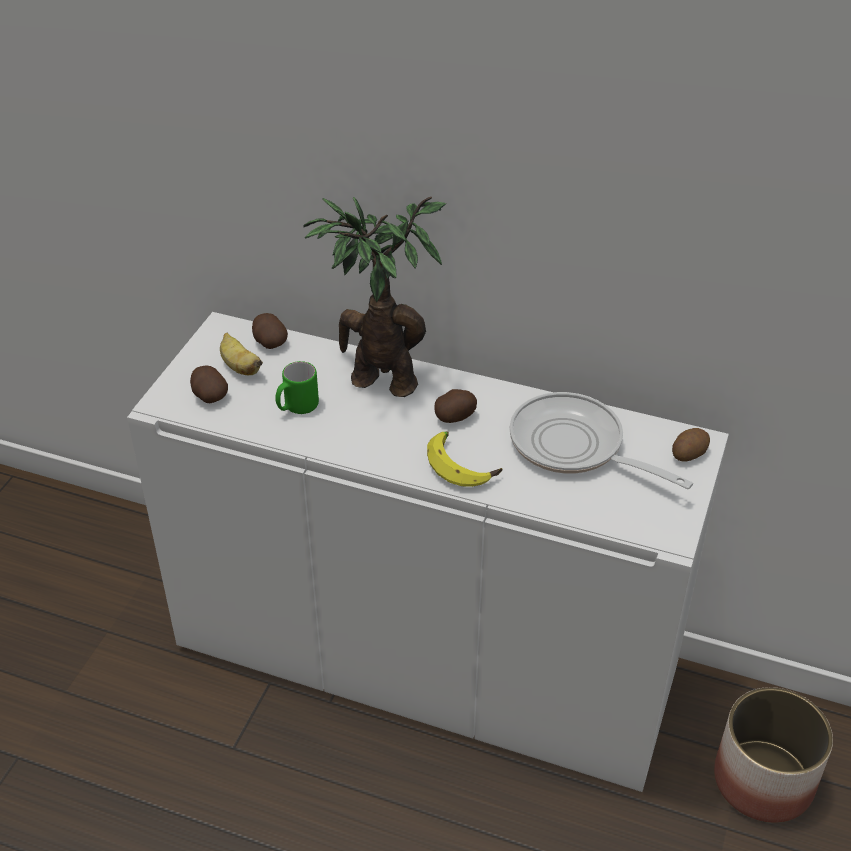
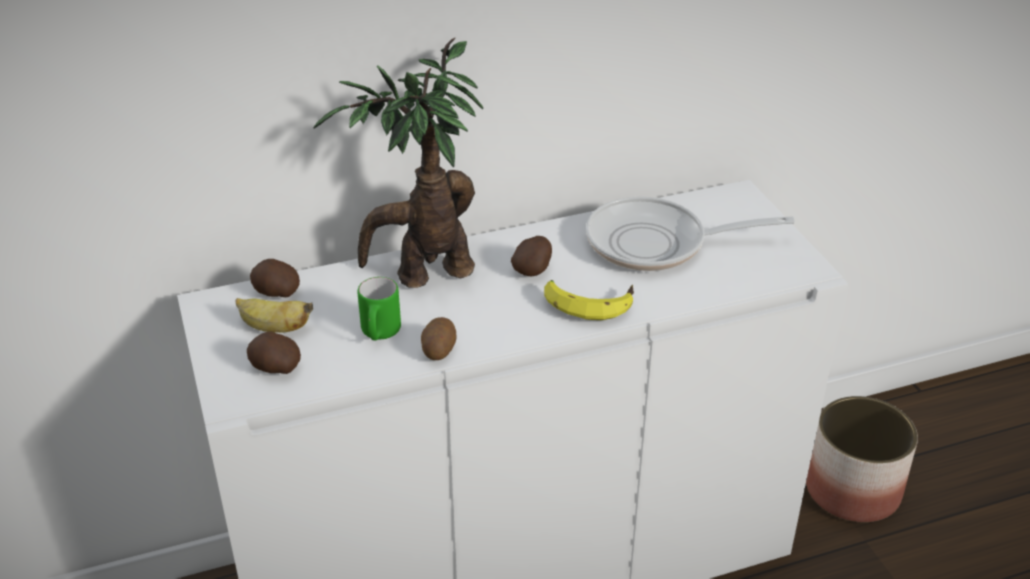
camera: 40 degrees left, 5 degrees down
potato [672,428,710,462] -> potato moved to [421,317,457,360]

